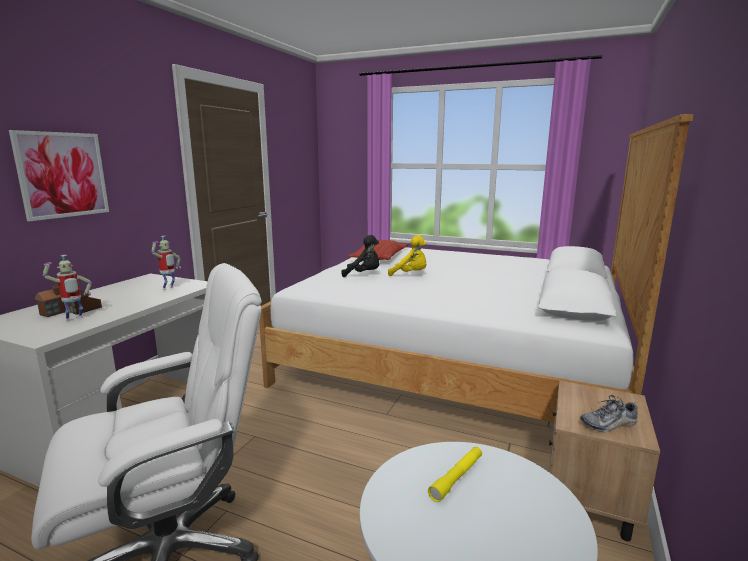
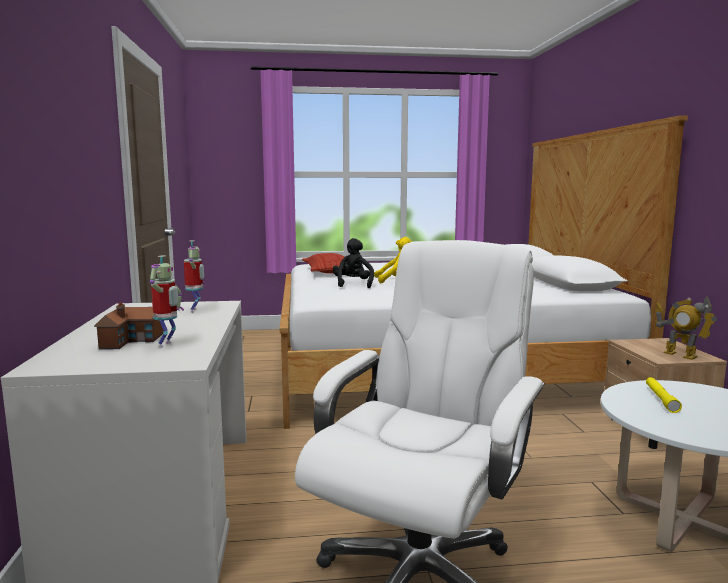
camera: 30 degrees left, 5 degrees down
picture [9,130,109,221] -> none
black plush toy [342,235,380,277] -> black plush toy turned 75 degrees counterclockwise [332,238,374,288]
shoe [580,395,638,433] -> toy robot [655,296,717,360]

